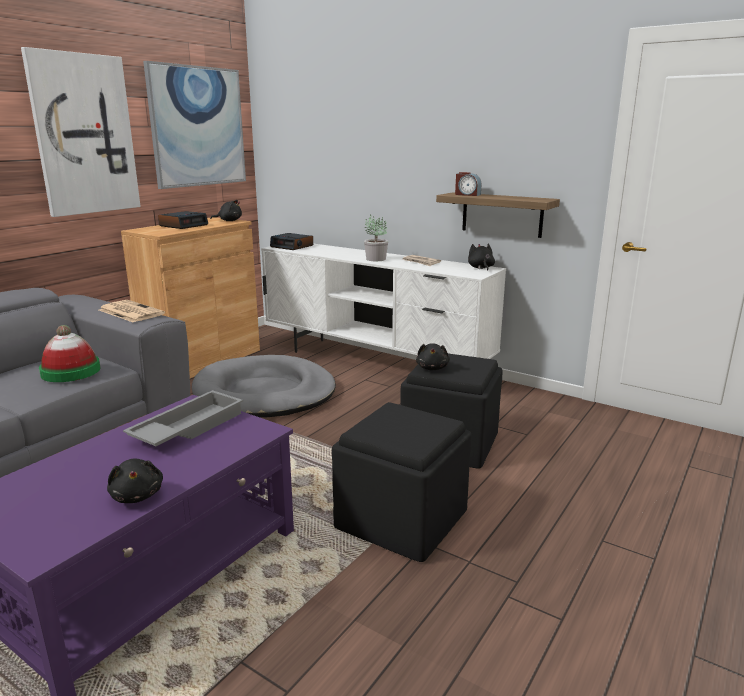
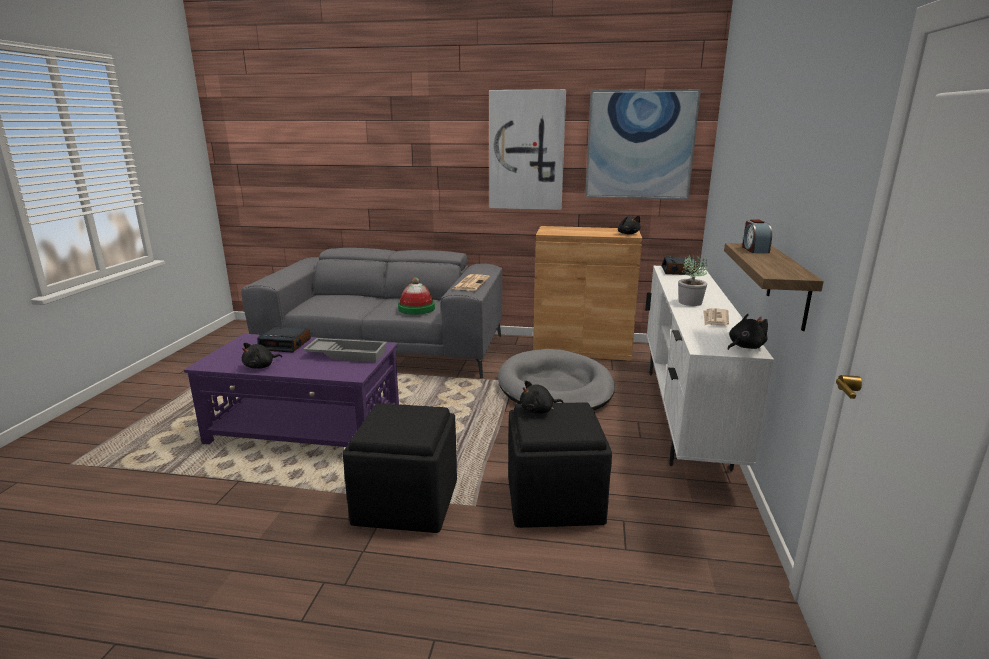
camera: 65 degrees right, 0 degrees up
alarm clock [158,211,208,229] -> alarm clock moved to [257,327,311,353]

